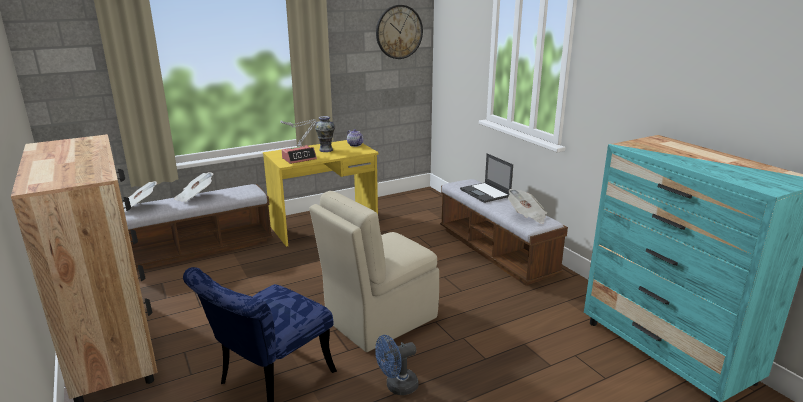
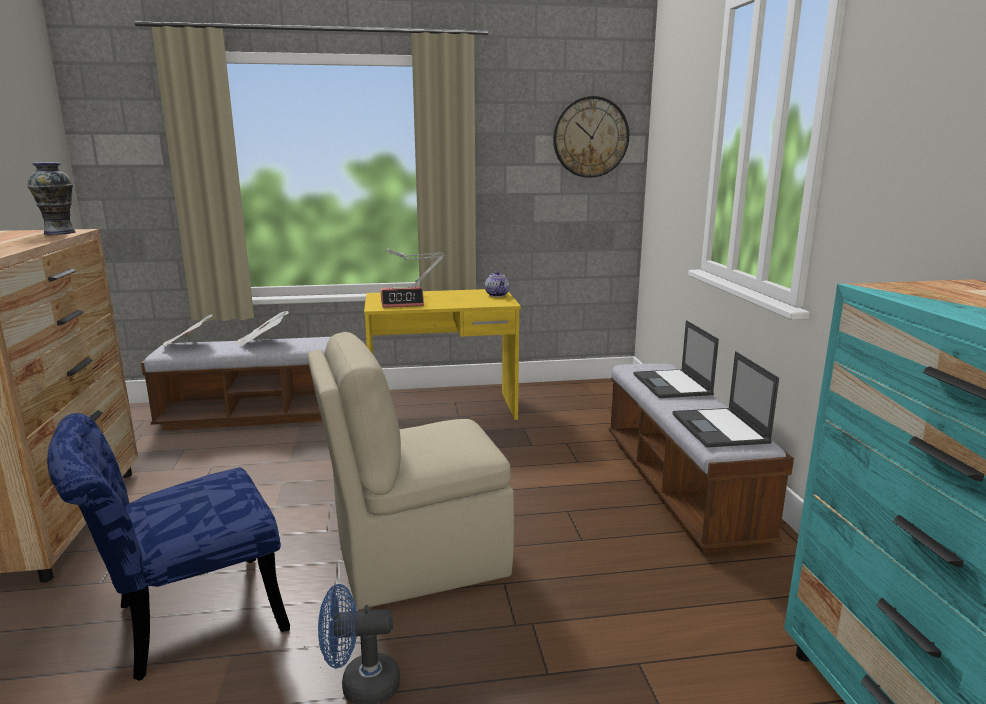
camera: 20 degrees right, 5 degrees down
vase [315,116,335,152] -> vase moved to [27,162,76,235]
newspaper [508,189,547,224] -> laptop [673,351,779,448]

